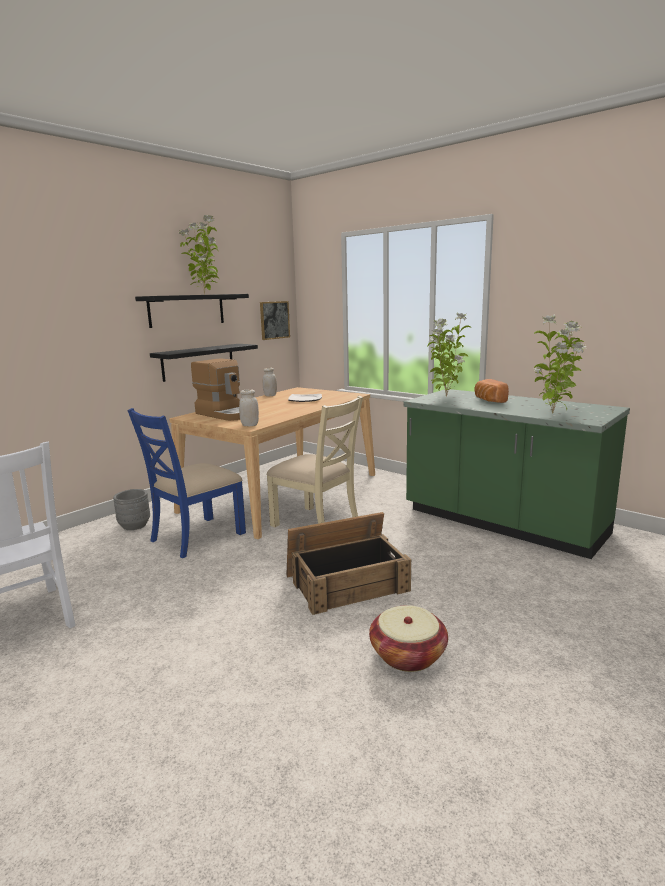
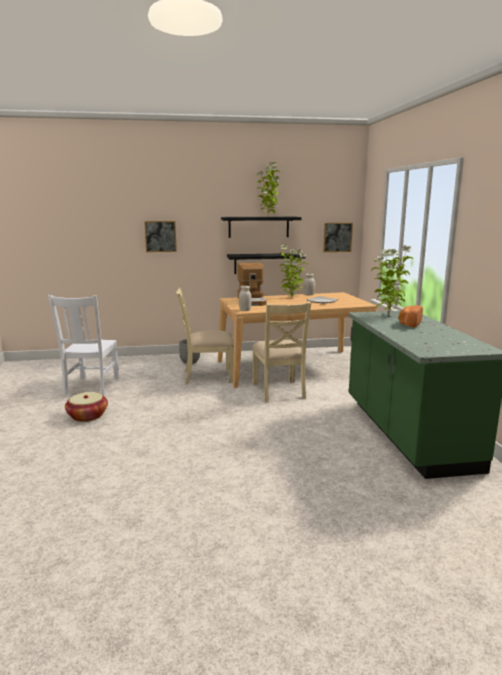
camera: 40 degrees right, 0 degrees up
blue chair [127,408,246,558] -> beige chair [176,287,234,384]
crate [287,512,411,615] -> none
basket [369,605,448,672] -> basket moved to [65,392,108,422]
potted plant [533,315,586,414] -> potted plant moved to [279,245,308,298]
none -> picture [144,221,177,252]

